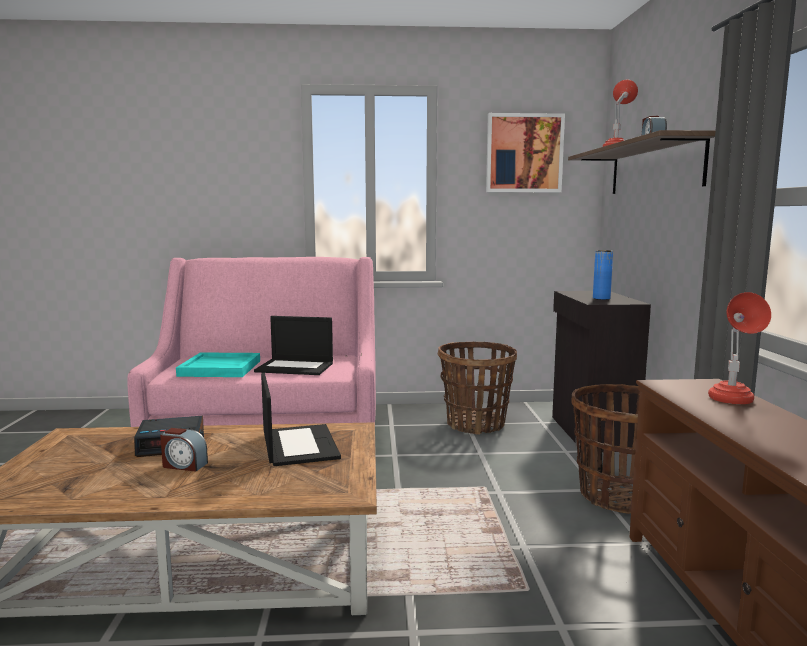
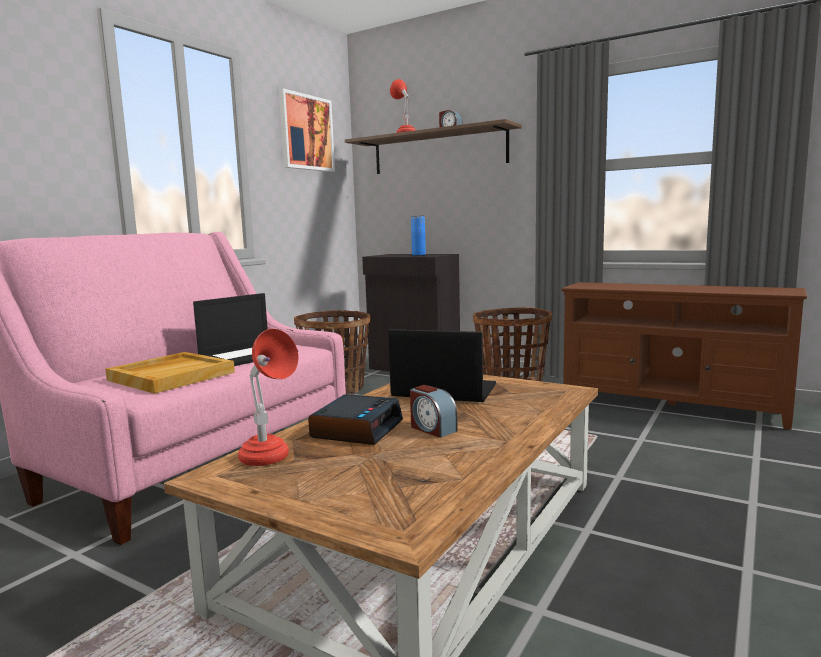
camera: 55 degrees left, 0 degrees up
alarm clock [160,428,208,471] -> alarm clock turned 90 degrees clockwise [410,385,457,438]
turquoise tray [176,352,260,377] -> beige tray [106,352,235,394]
red table lamp [708,292,771,404] -> red table lamp moved to [238,329,299,466]

